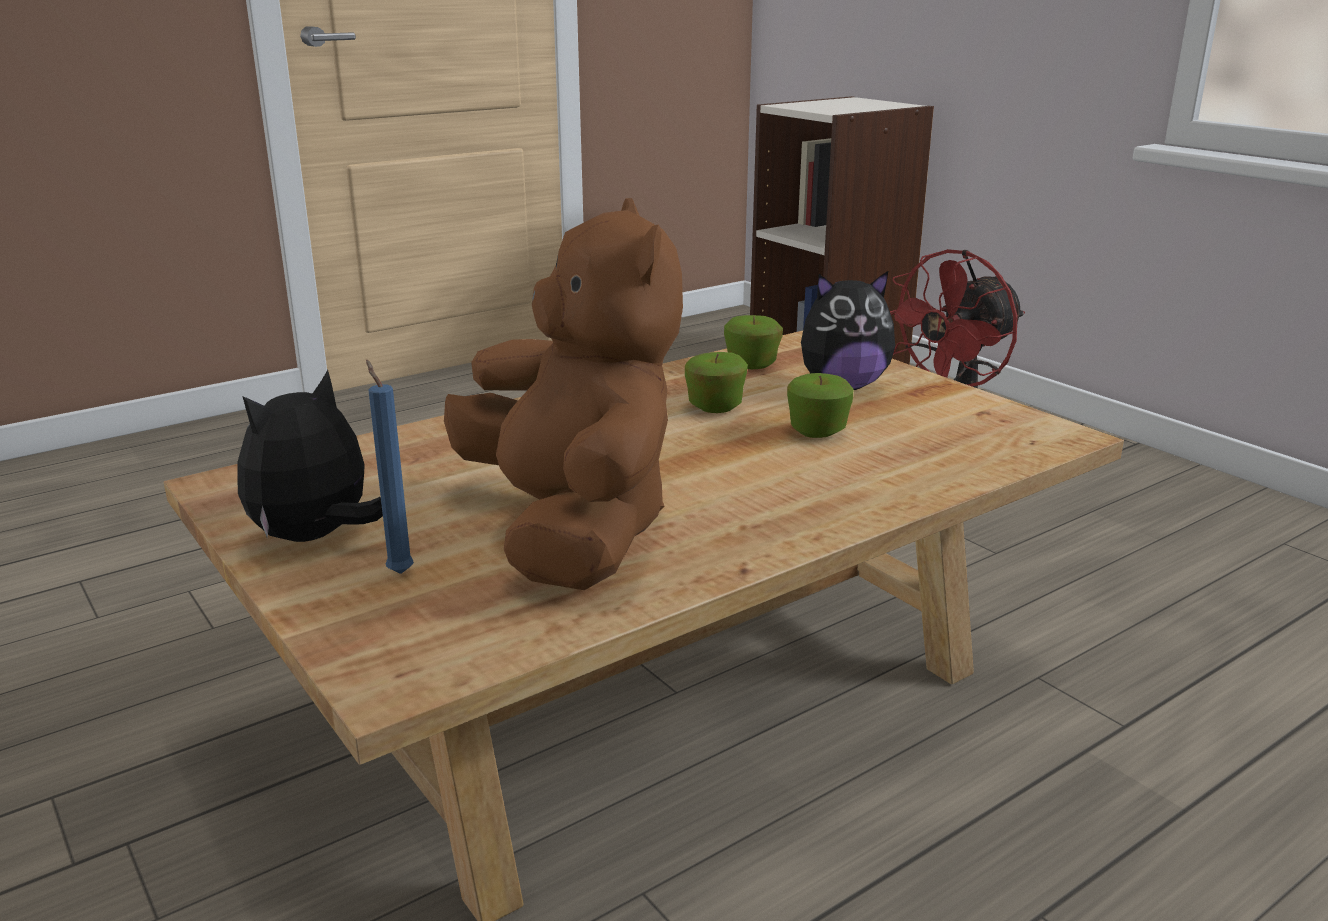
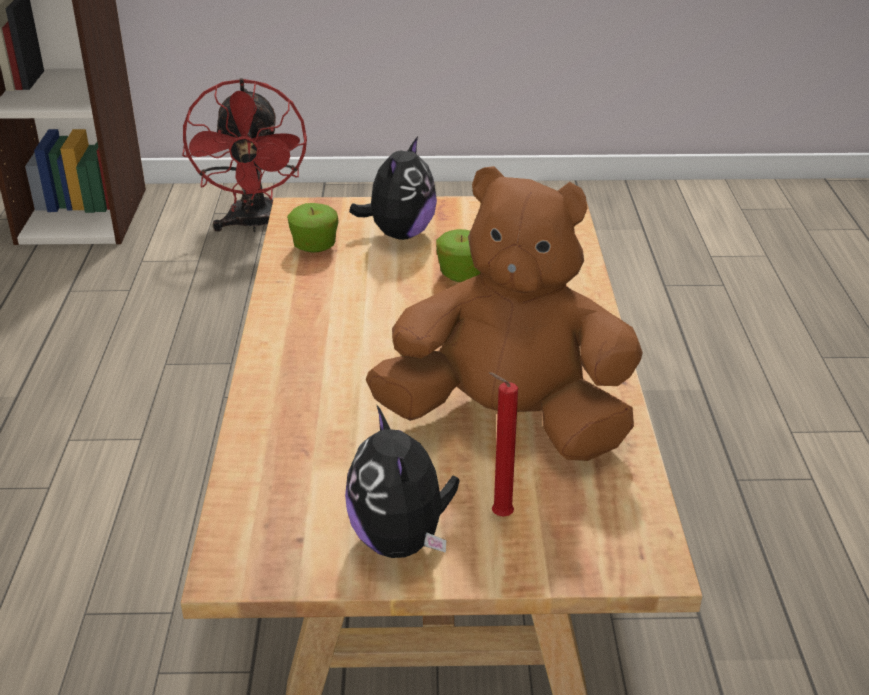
camera: 55 degrees left, 10 degrees up
blue candle [366,360,414,574] -> red candle [489,372,518,517]
apple [685,352,748,413] -> none

